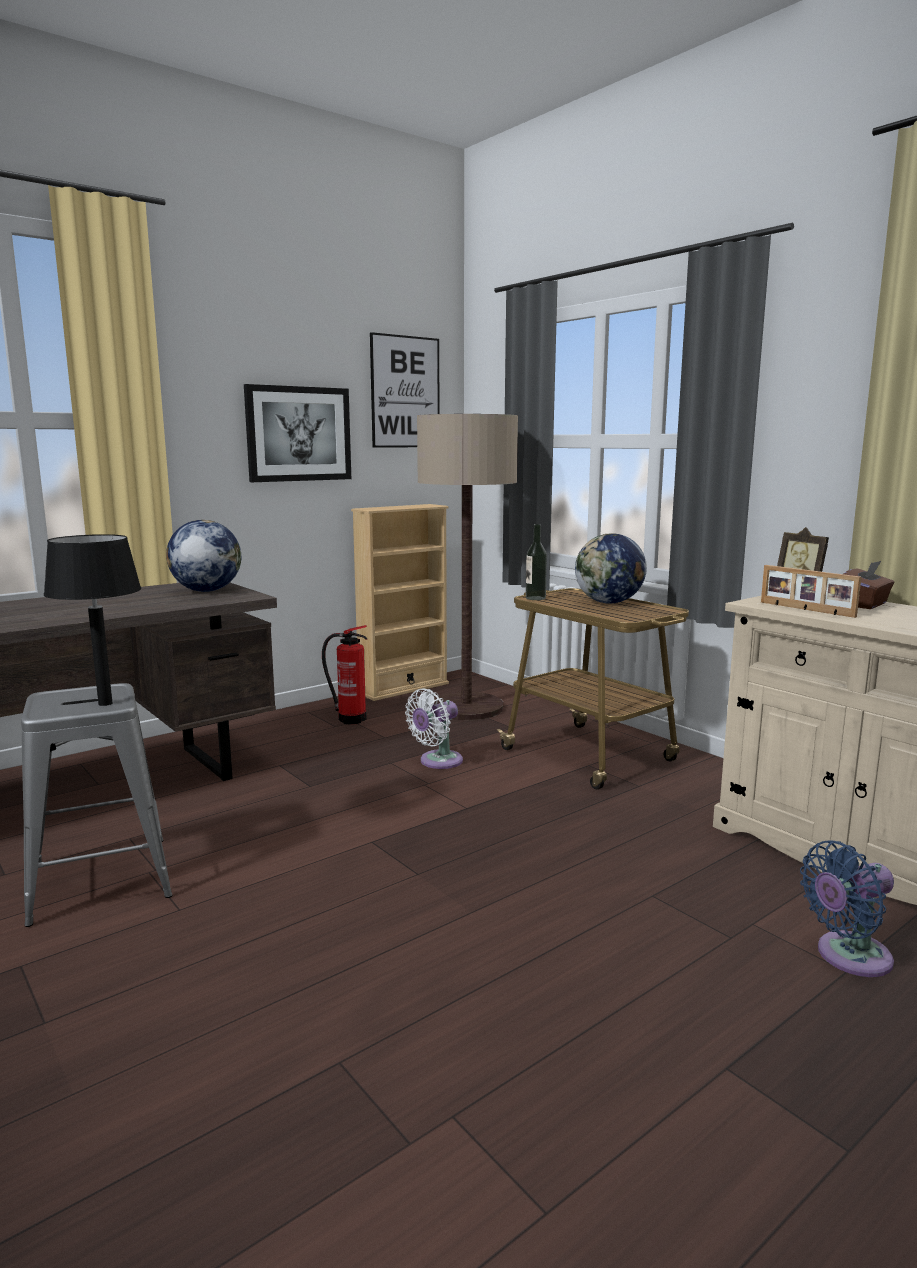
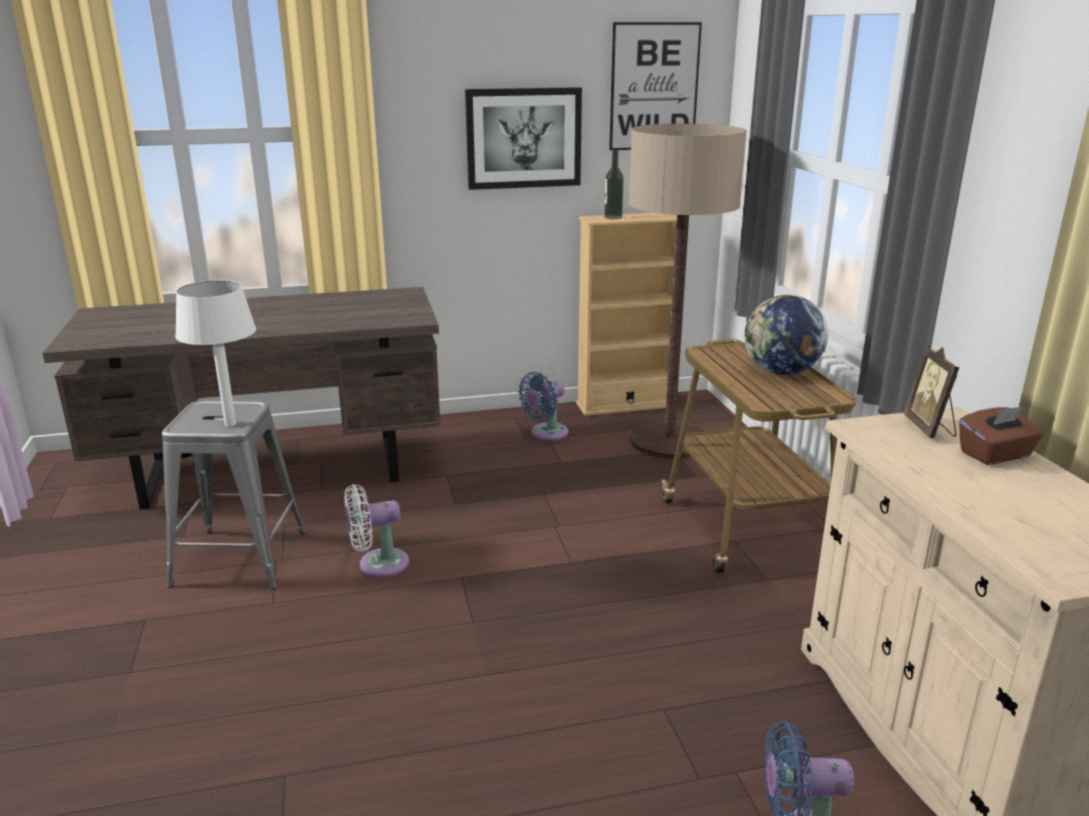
camera: 25 degrees right, 10 degrees up
black table lamp [43,534,141,706] -> white table lamp [175,280,256,427]
globe [166,520,241,592] -> none
fire extinguisher [322,625,367,724] -> blue fan [518,372,568,441]
white fan [405,689,463,769] -> white fan moved to [344,484,409,578]
bottle [526,524,547,600] -> bottle moved to [604,150,624,219]
picture frame [761,565,861,618] -> none

